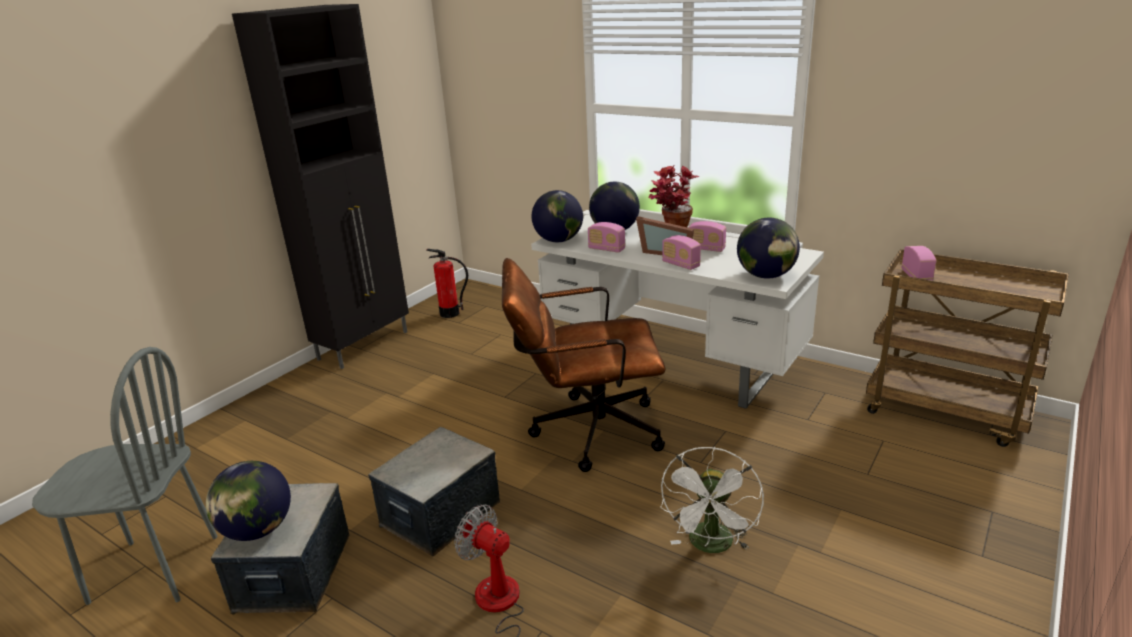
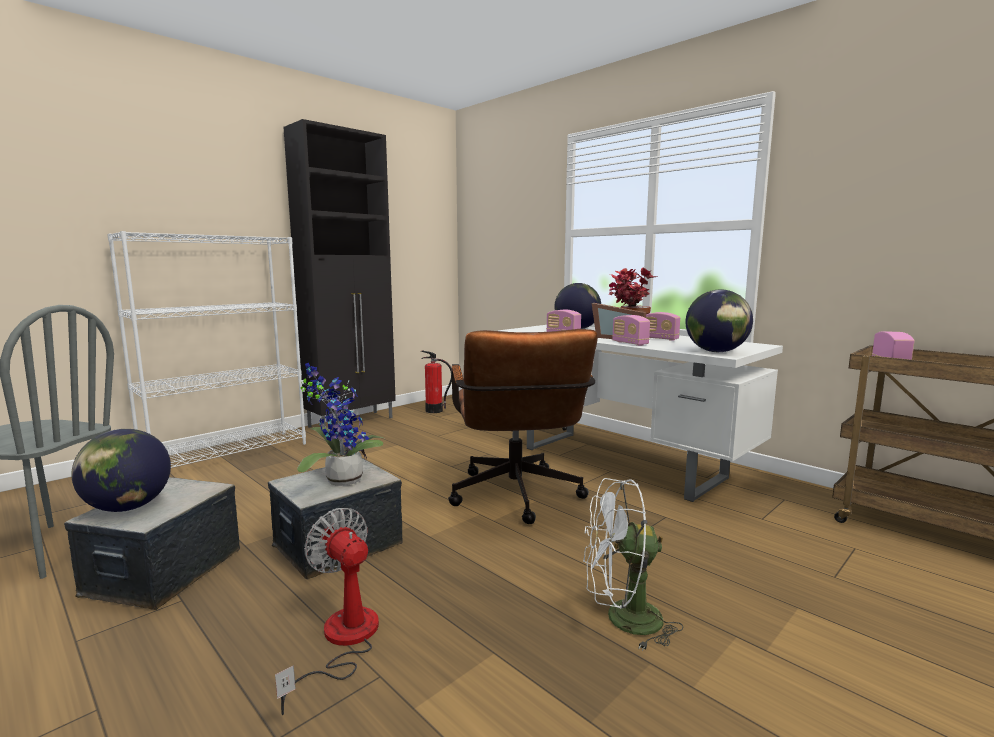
camera: 10 degrees right, 15 degrees down
brown office chair [502,258,665,472] -> brown office chair turned 105 degrees counterclockwise [448,329,598,524]
globe [532,190,583,242] -> none
white fan [660,447,764,553] -> white fan turned 60 degrees clockwise [583,478,684,651]
none -> white bookcase [107,231,306,468]
none -> potted plant [297,363,384,486]

